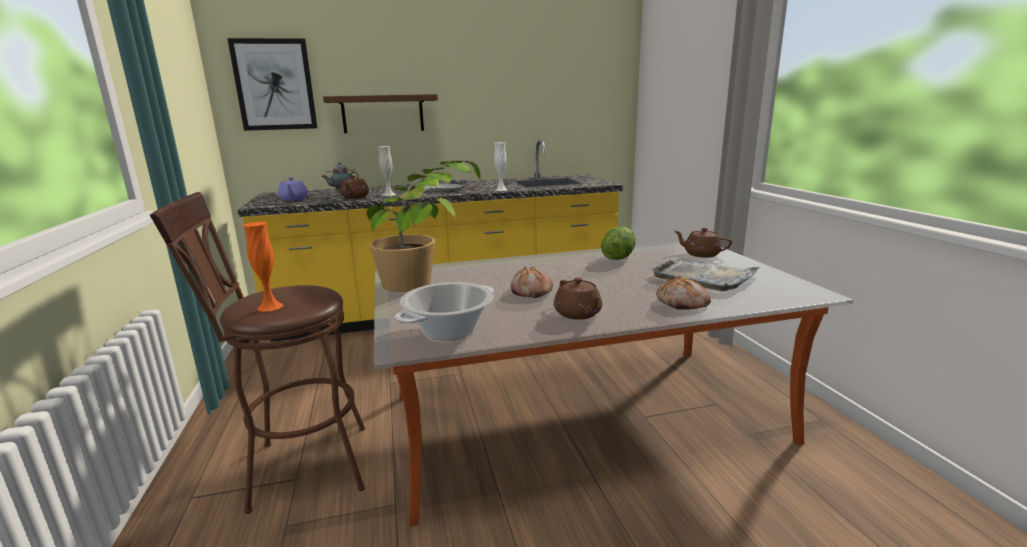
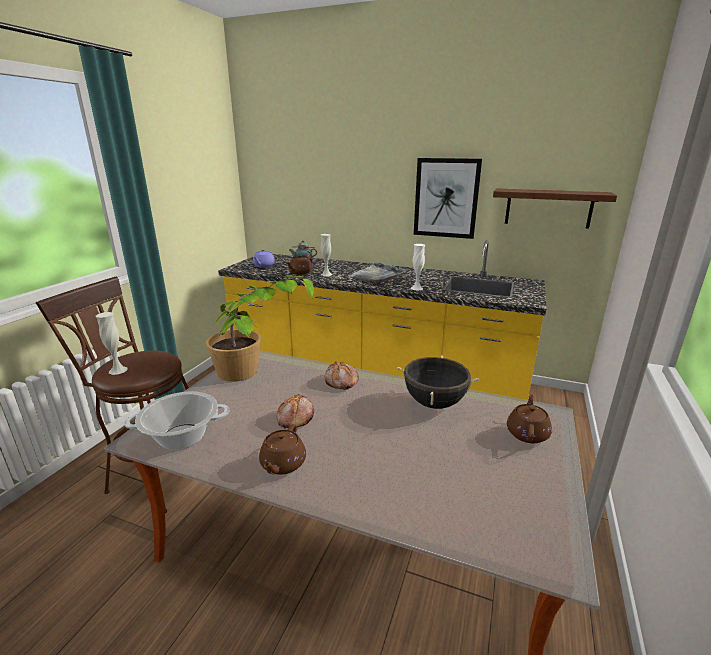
camera: 35 degrees right, 5 degrees up
picture [227,38,318,131] -> picture moved to [414,158,482,239]
orange vase [243,222,283,312] -> white vase [96,312,128,375]
brown shelf [323,94,438,133] -> brown shelf moved to [493,189,617,228]
lettuce [601,227,635,260] -> black cooking pot [397,355,480,409]
grey tray [651,260,760,291] -> none
bread [656,276,711,310] -> bread moved to [324,361,359,390]
brown teapot [674,228,732,258] -> brown teapot turned 45 degrees clockwise [507,394,552,443]

